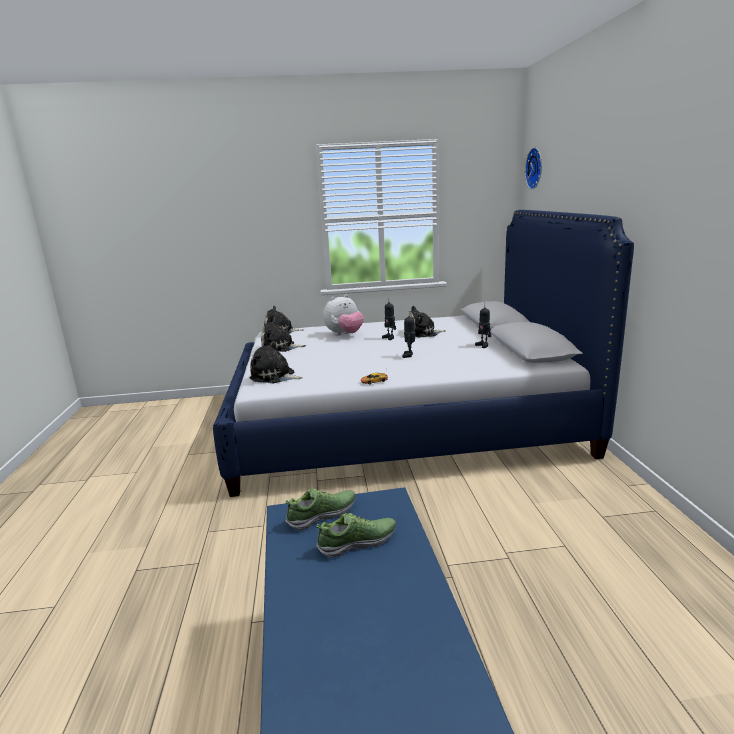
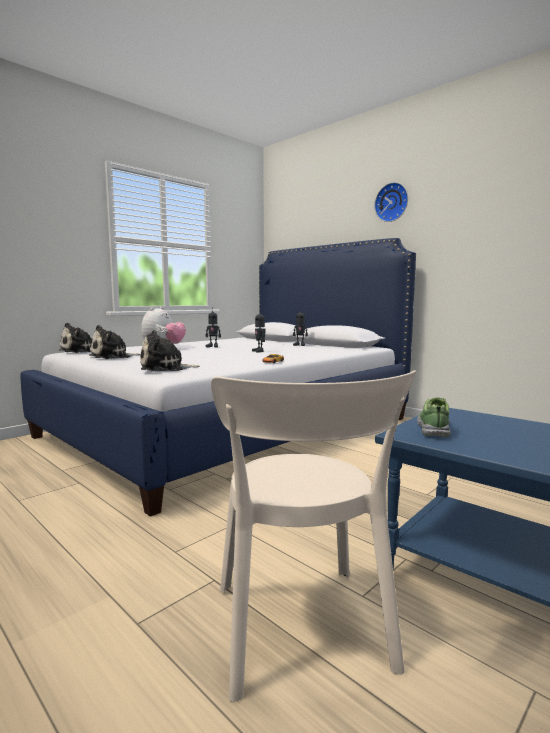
camera: 40 degrees left, 10 degrees down
shoe [316,513,396,558] -> none
plush toy [408,306,446,338] -> none
wall clock [525,148,542,189] -> wall clock moved to [374,182,408,222]
none -> beige chair [211,370,416,702]

